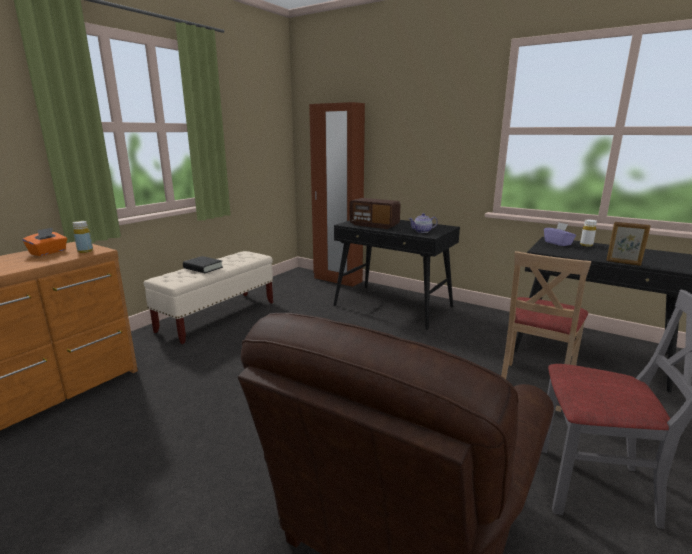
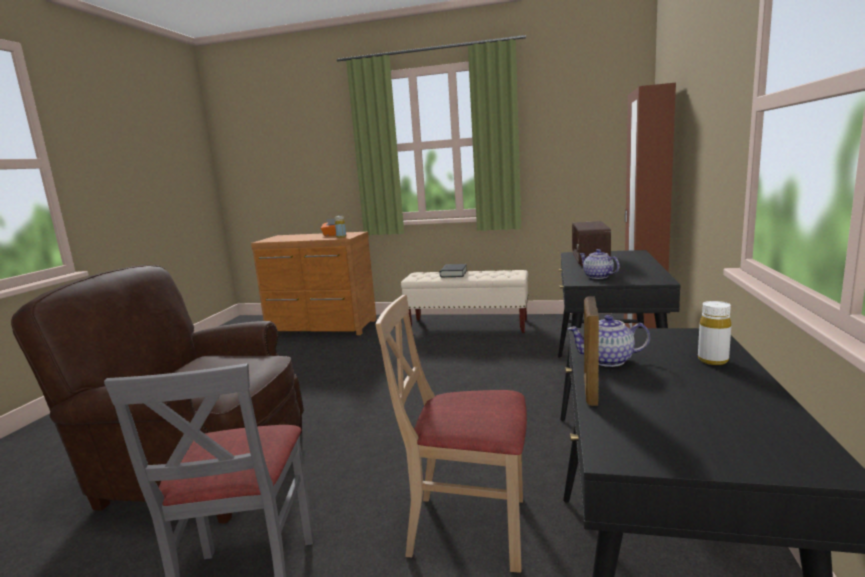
camera: 70 degrees right, 5 degrees down
purple tissue box [544,222,576,246] -> none
none -> teapot [568,315,650,367]

